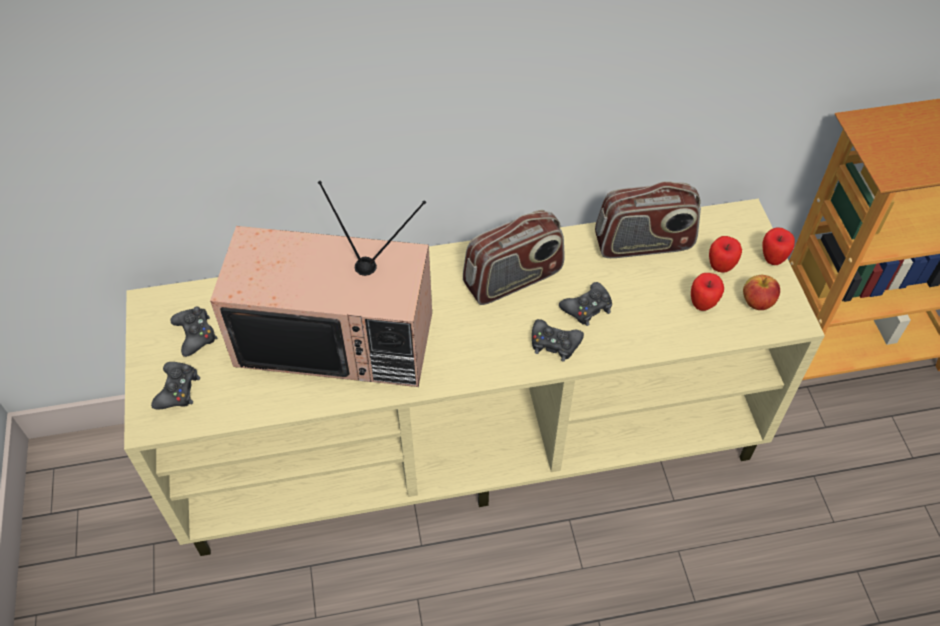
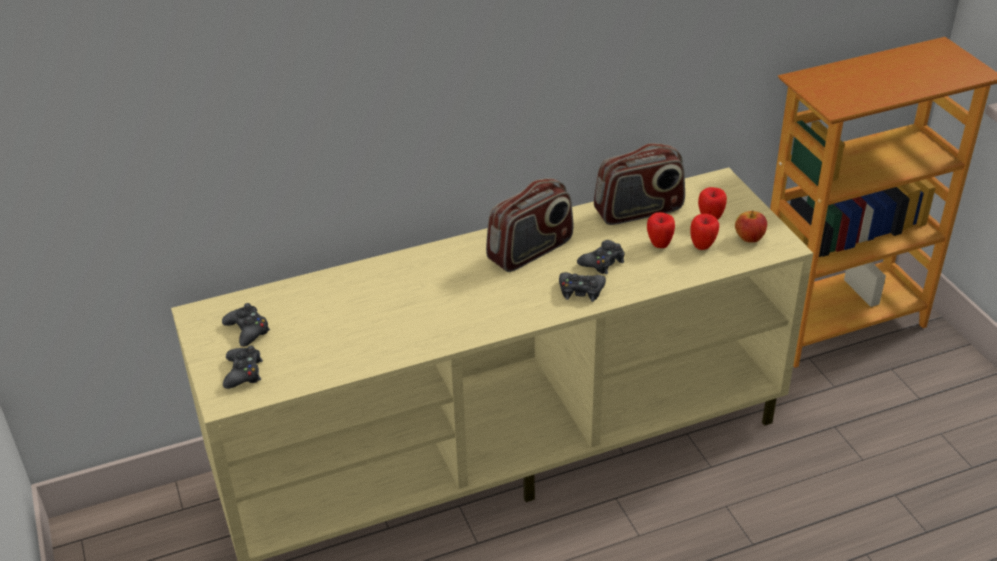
camera: 10 degrees left, 15 degrees down
television [210,181,432,387] -> none
apple [762,227,795,265] -> apple moved to [647,212,675,248]

